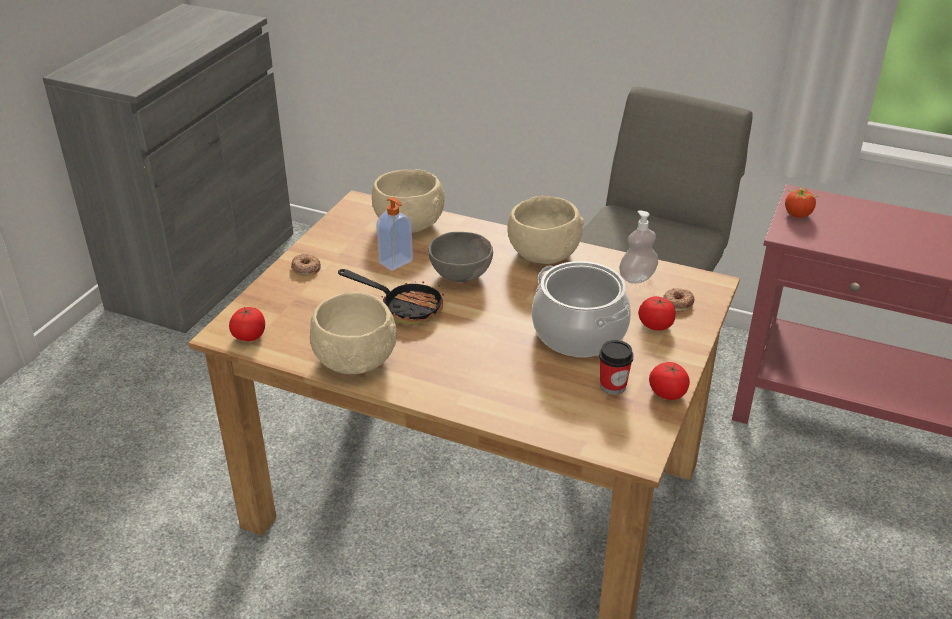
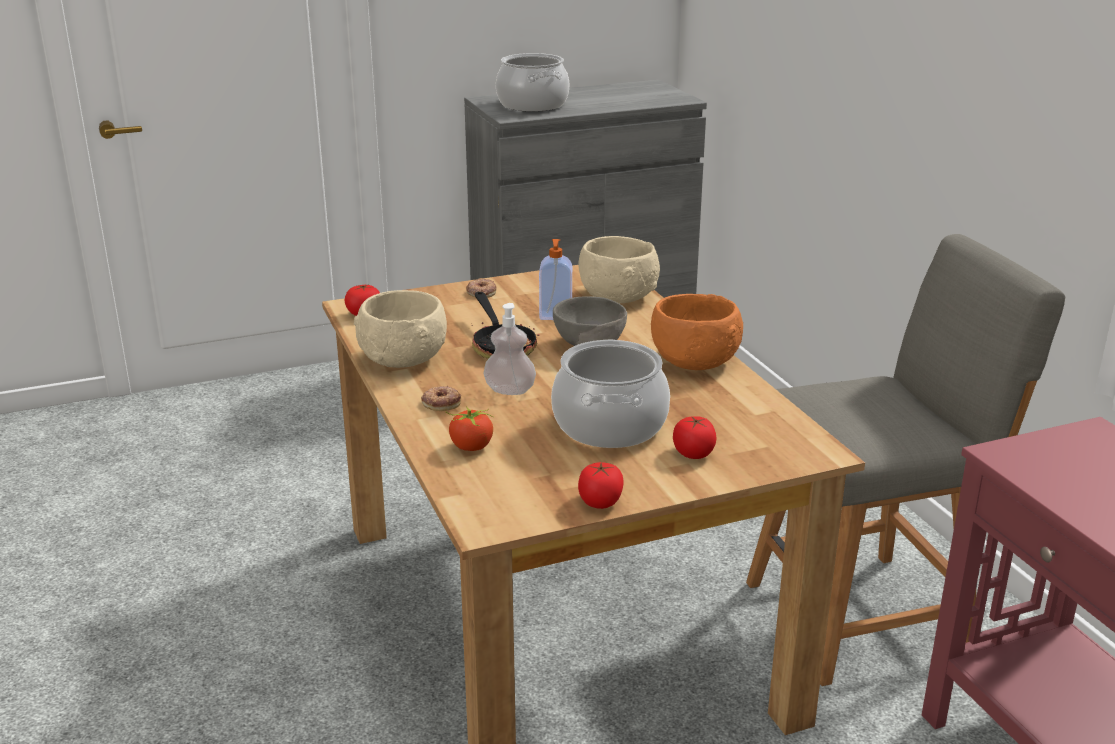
camera: 45 degrees right, 10 degrees down
beige bowl [507,196,584,264] -> orange bowl [651,294,743,370]
cup [599,340,634,395] -> none
soap dispenser [619,210,658,284] -> soap dispenser moved to [483,303,536,395]
donut [663,288,694,312] -> donut moved to [421,386,461,411]
tomato [785,187,818,218] -> tomato moved to [445,406,493,451]
none -> cooking pot [496,53,569,112]

